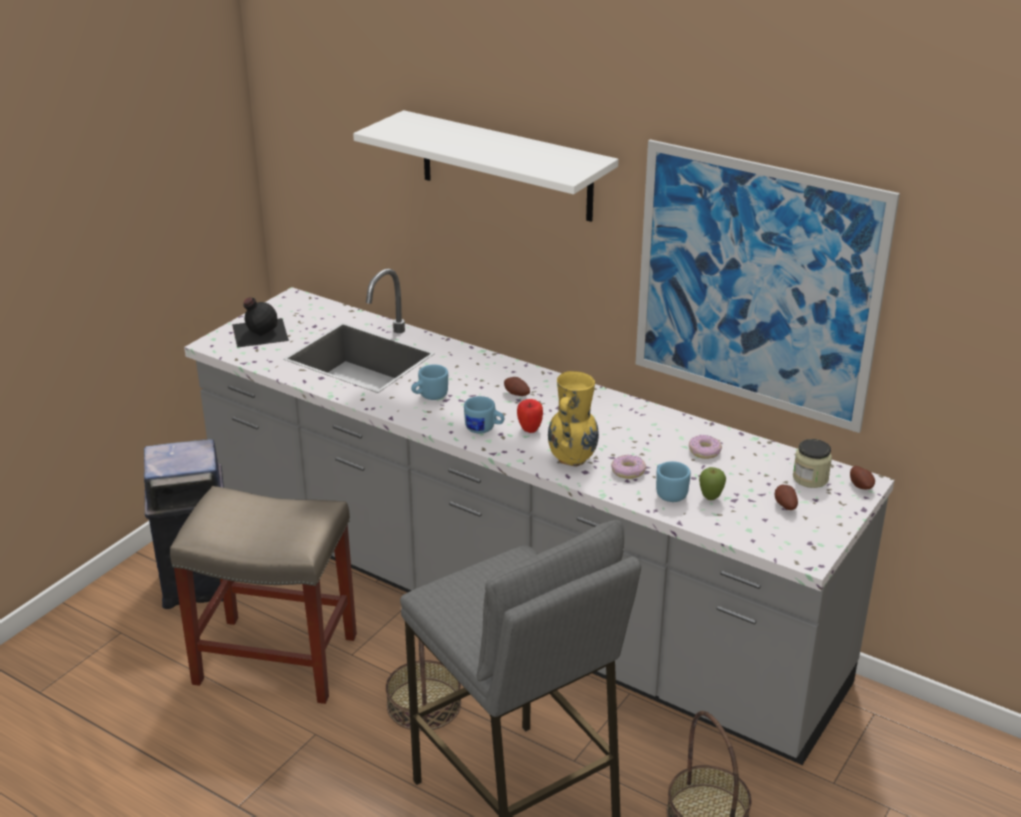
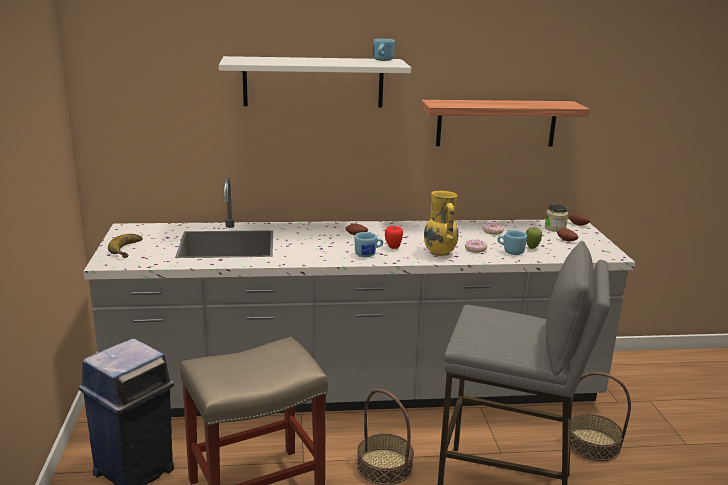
camera: 40 degrees left, 10 degrees down
black bottle [232,297,289,348] -> banana [108,234,143,258]
blue mug [411,364,448,400] -> blue mug moved to [373,39,395,61]
picture [635,139,900,433] -> shelf [421,100,590,146]

